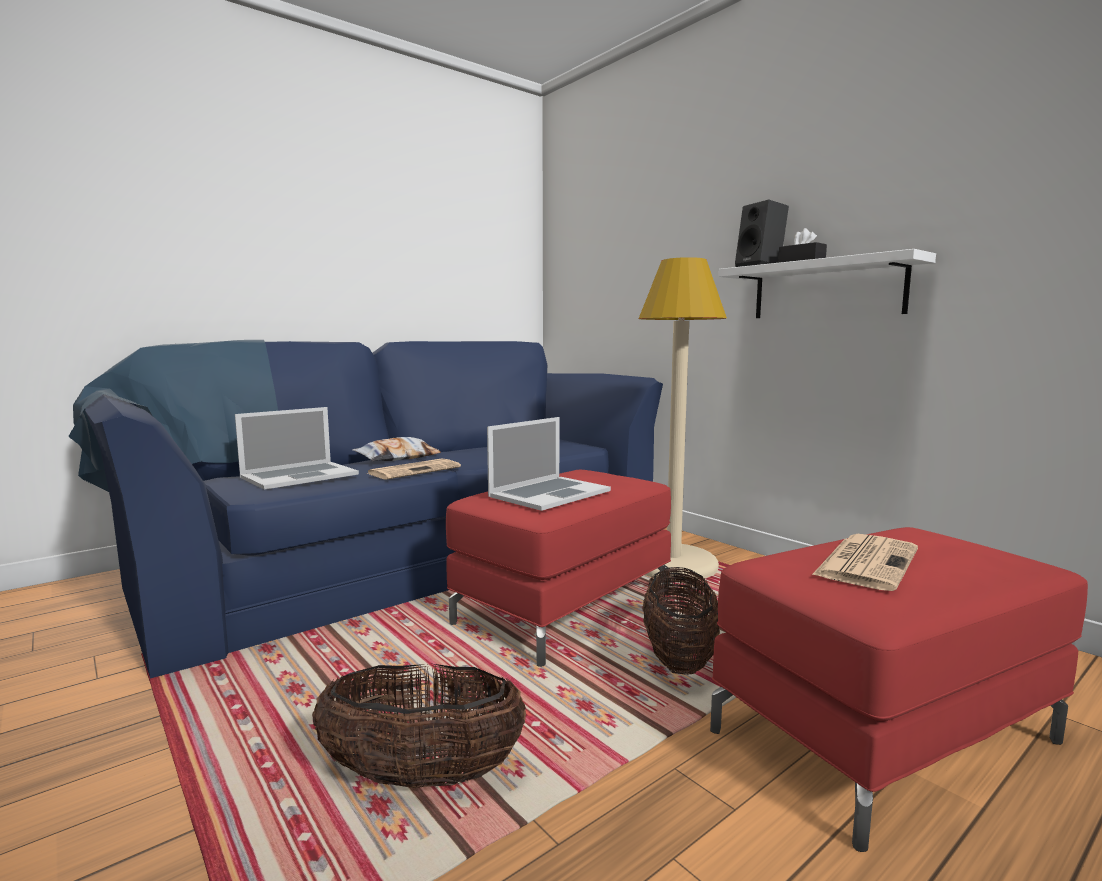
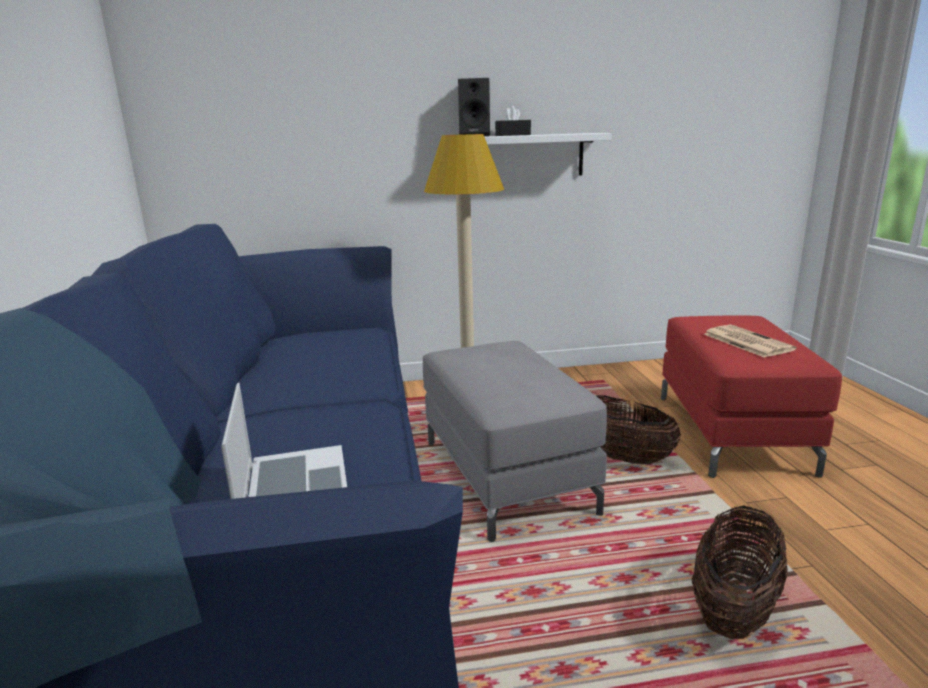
camera: 60 degrees left, 10 degrees up
pillow [352,437,441,461] -> none
newspaper [368,458,461,479] -> none
red ottoman [446,470,671,667] -> grey ottoman [423,341,607,542]
laptop [487,417,611,511] -> none

